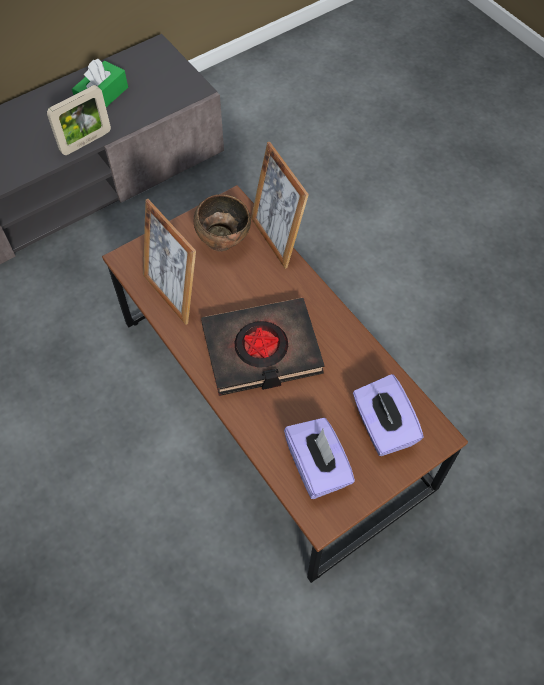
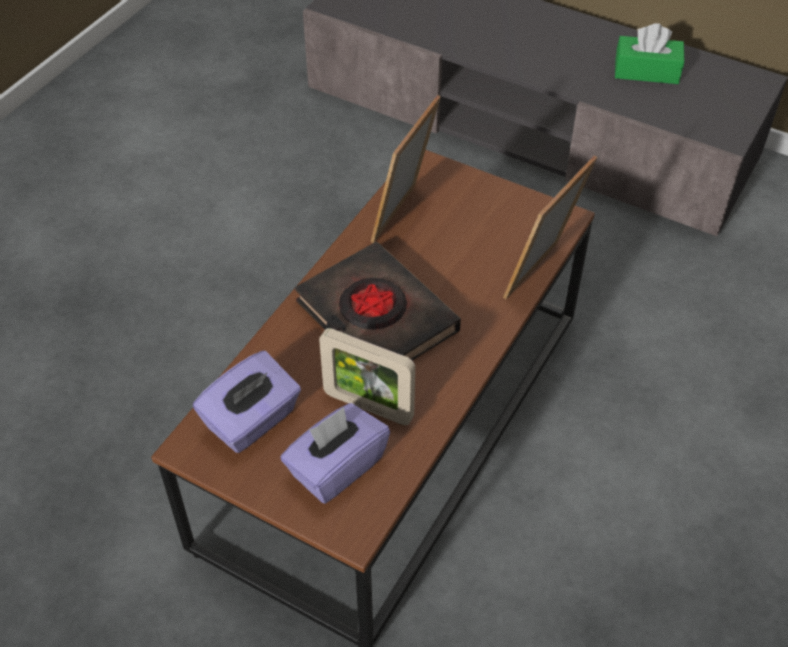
camera: 65 degrees right, 10 degrees down
picture frame [47,85,111,155] -> picture frame moved to [319,328,415,425]
brown bowl [193,194,251,252] -> none

